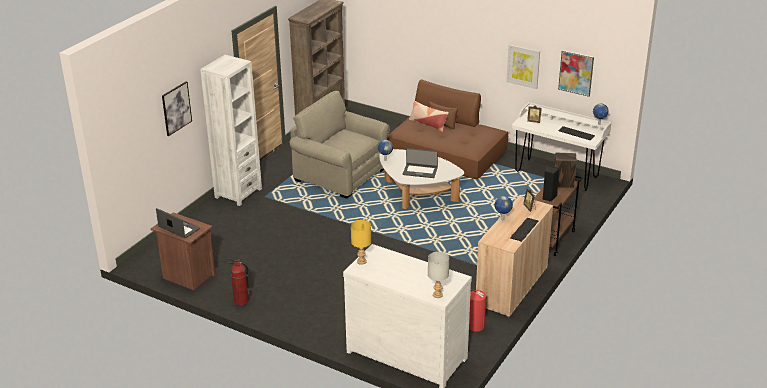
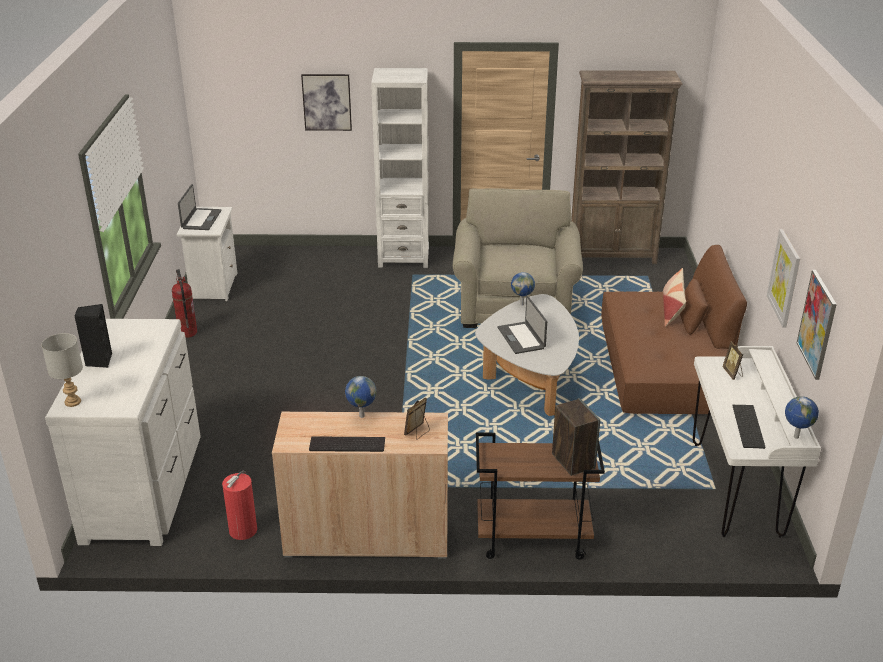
camera: 60 degrees right, 0 degrees up
brown nightstand [151,212,216,290] -> white nightstand [177,207,237,301]
yellow table lamp [351,220,371,265] -> none
black speaker [542,165,560,202] -> black speaker moved to [74,304,112,368]

